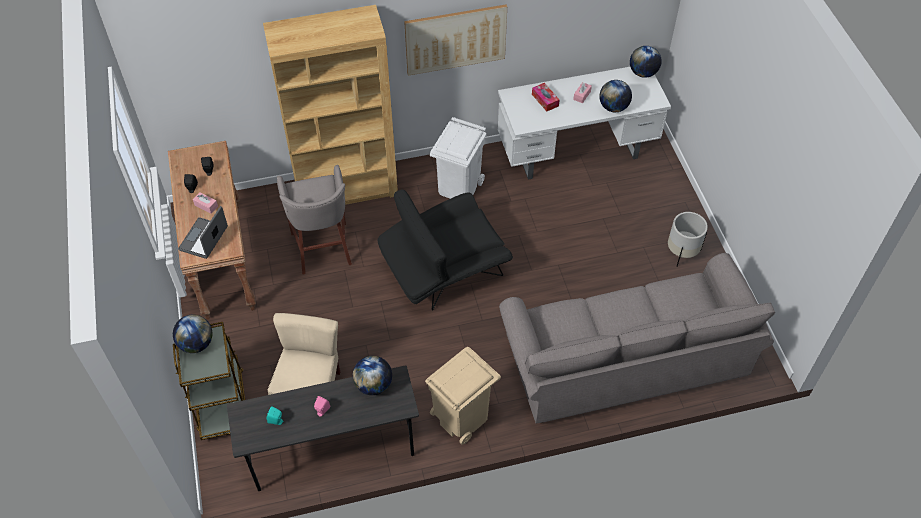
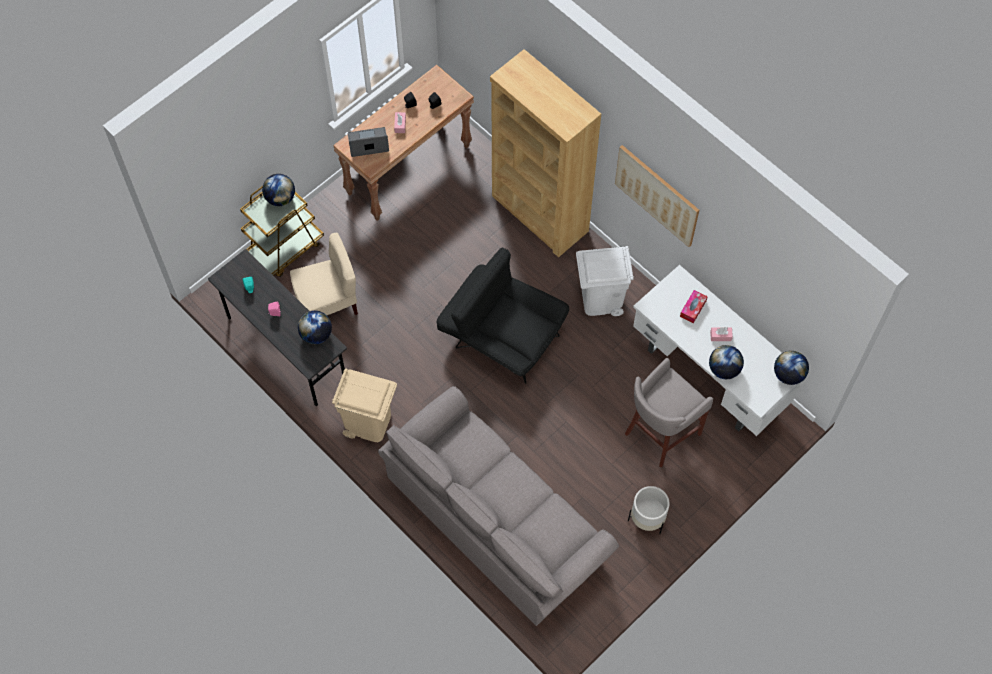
camera: 60 degrees right, 10 degrees up
grey stool [277,165,352,275] -> grey stool moved to [625,358,713,468]

